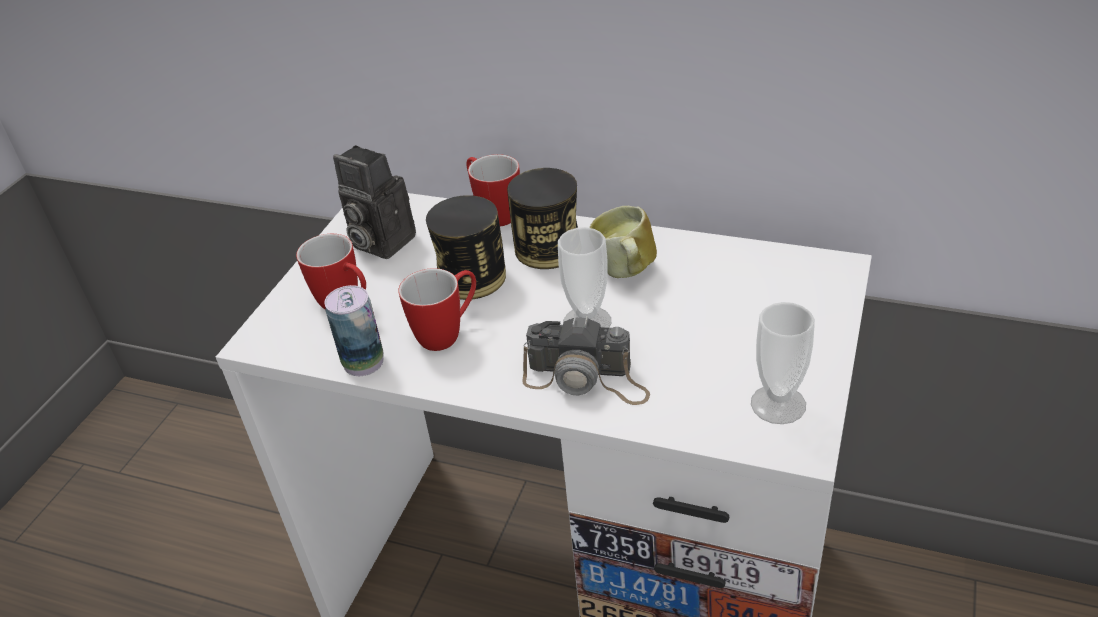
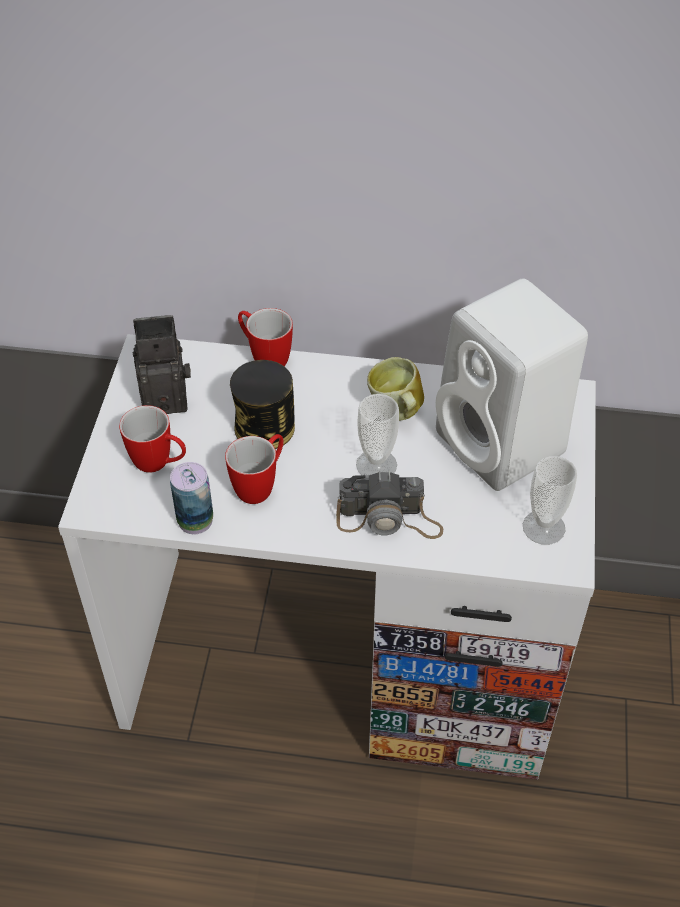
camera: 15 degrees left, 10 degrees up
camera [333,145,416,259] -> camera turned 150 degrees clockwise [133,315,191,414]
can [507,168,578,269] -> none
none -> white speaker [436,278,588,491]

